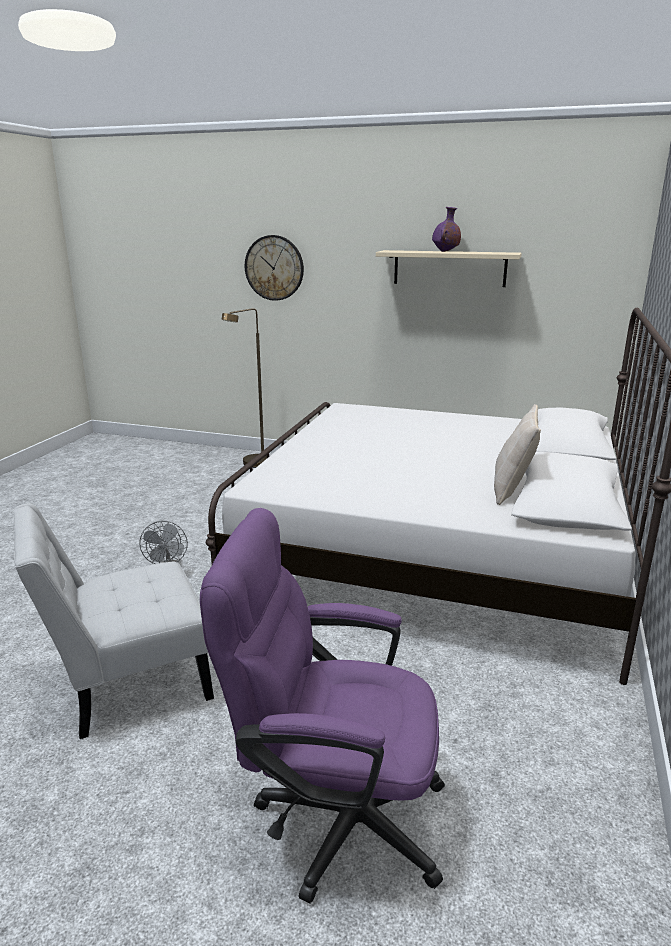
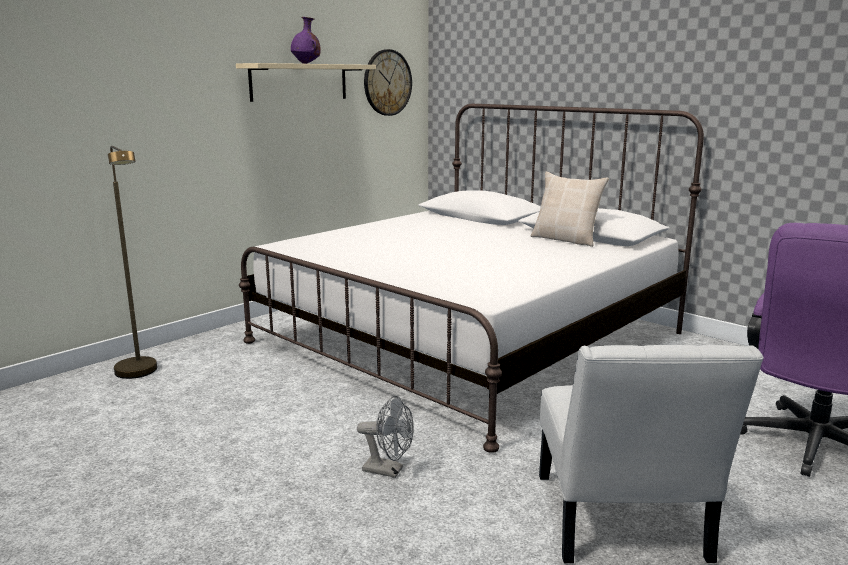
camera: 65 degrees left, 5 degrees down
wall clock [245,235,304,301] -> wall clock moved to [364,49,412,116]

